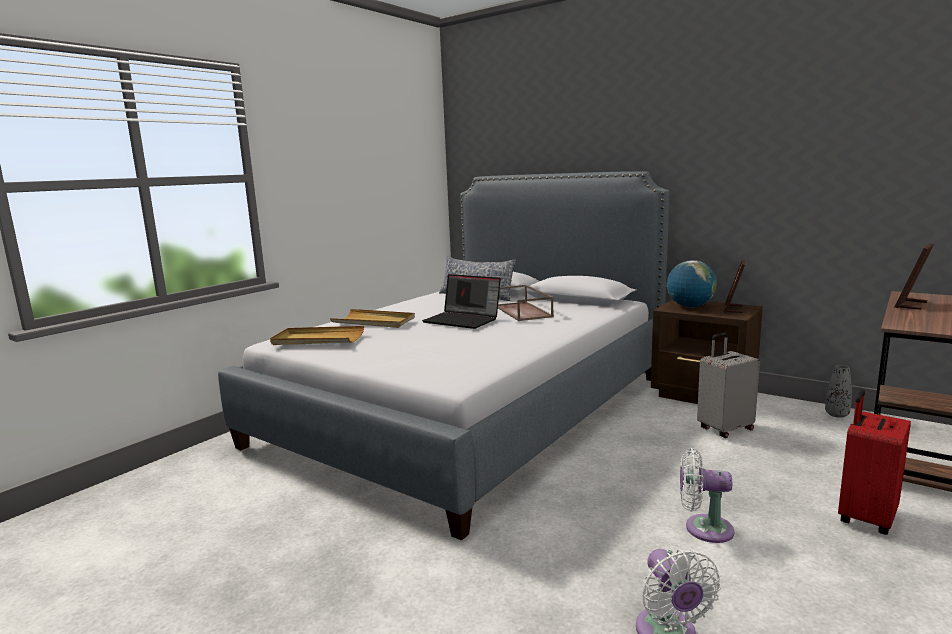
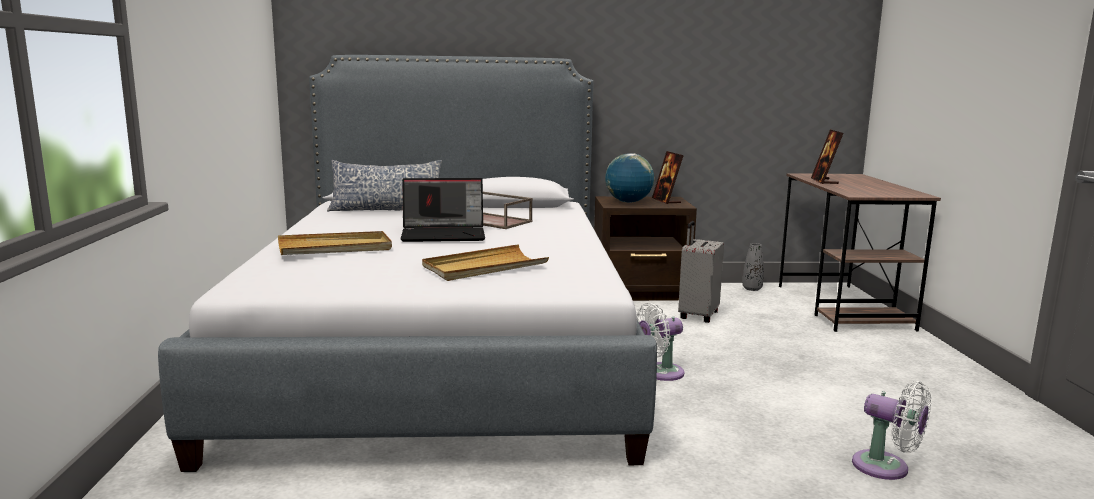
camera: 40 degrees left, 0 degrees up
beige tray [270,326,364,345] -> beige tray moved to [422,244,549,281]
white fan [680,448,735,543] -> white fan moved to [636,303,684,381]
red suitcase [838,389,911,535] -> none

